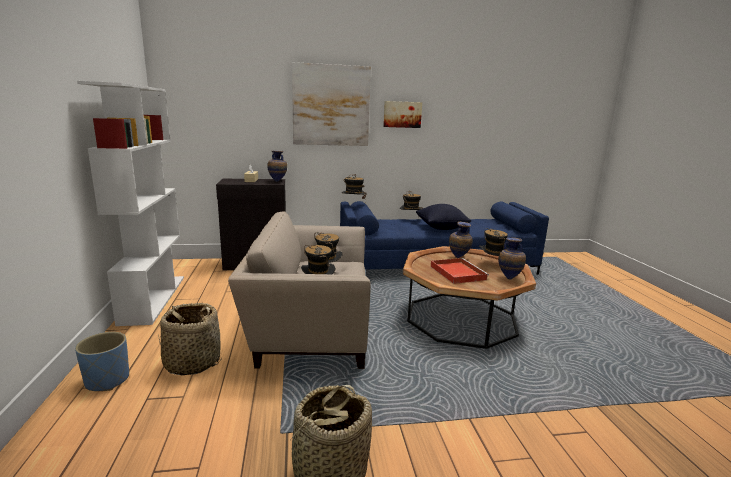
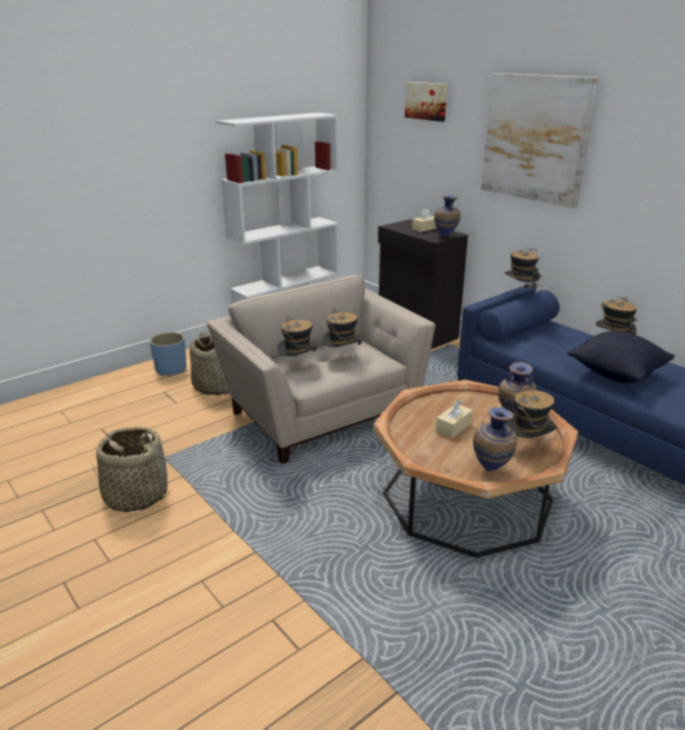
camera: 60 degrees right, 10 degrees up
picture [383,101,422,128] -> picture moved to [405,82,447,122]
red tray [431,258,489,284] -> beige tissue box [436,400,473,438]

